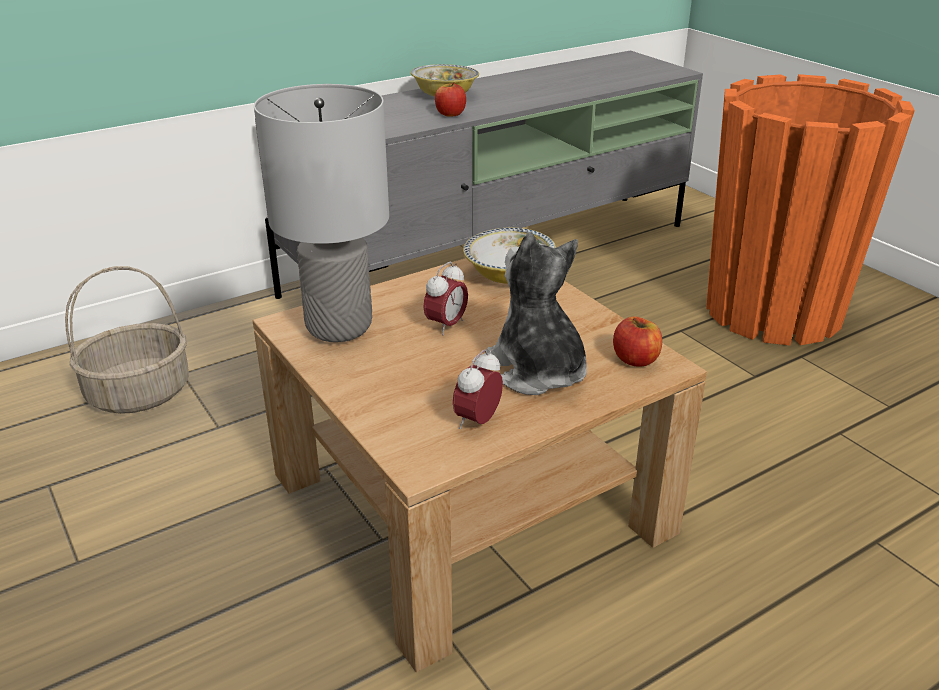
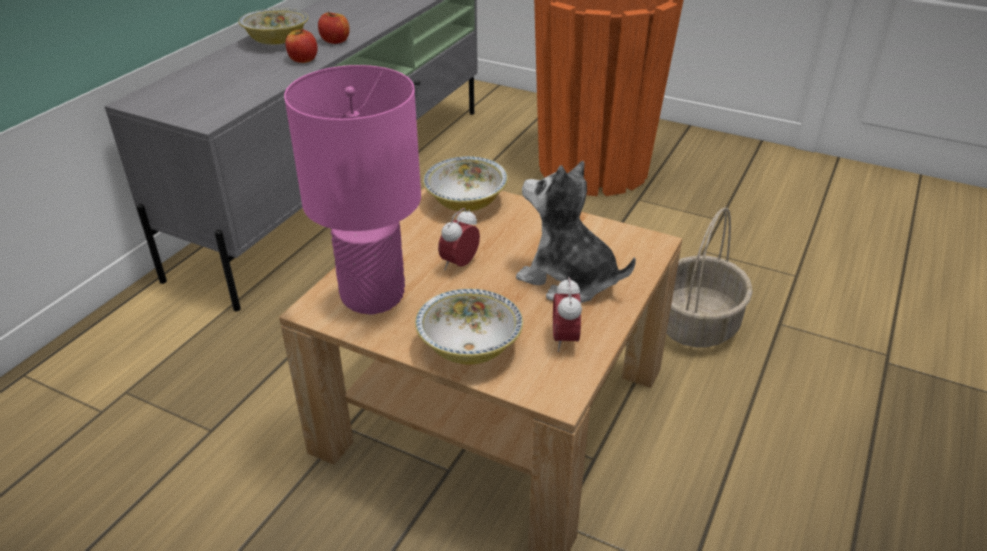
camera: 30 degrees left, 5 degrees up
basket [65,266,189,414] -> basket moved to [666,207,753,347]
grey table lamp [254,84,389,342] -> pink table lamp [284,65,421,315]
alarm clock [423,262,468,335] -> alarm clock turned 150 degrees counterclockwise [438,208,480,270]
apple [613,316,662,367] -> apple moved to [318,12,350,44]
none -> bowl [415,289,523,365]

